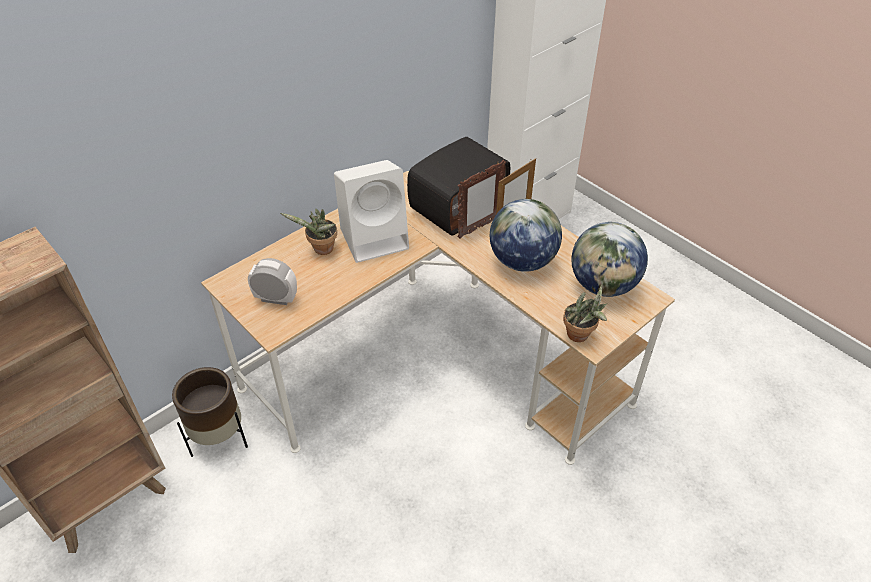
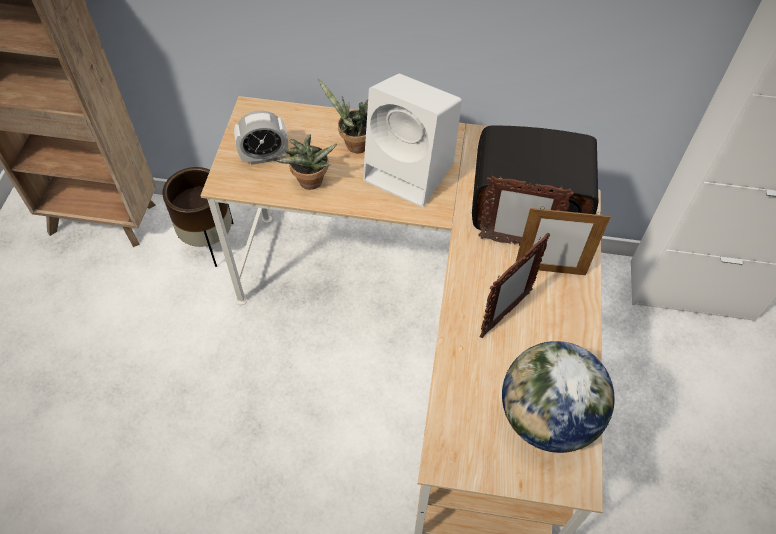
camera: 50 degrees right, 10 degrees up
alarm clock [248,258,297,305] -> alarm clock turned 105 degrees clockwise [234,111,288,165]
globe [490,199,562,272] -> picture frame [479,232,551,338]
potted plant [563,285,607,342] -> potted plant moved to [276,134,337,190]

